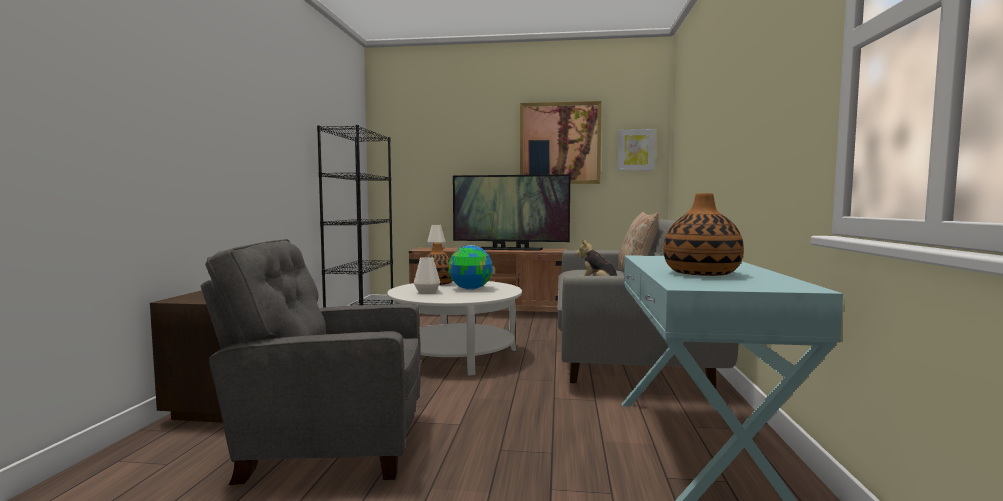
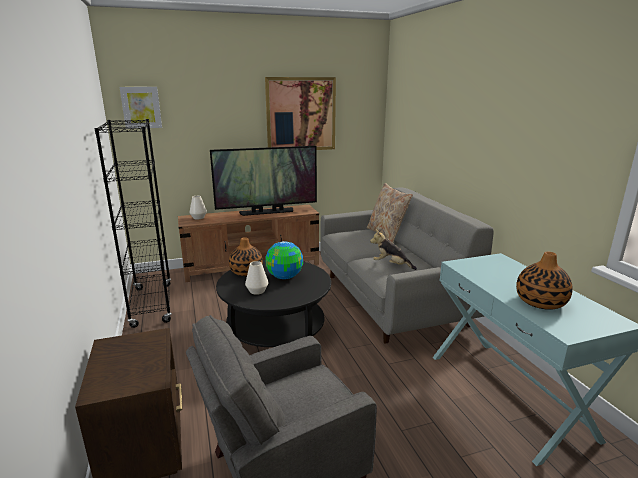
camera: 25 degrees left, 15 degrees up
white coffee table [387,281,522,376] -> black coffee table [216,260,331,347]
picture [618,129,655,171] -> picture moved to [120,87,162,128]

